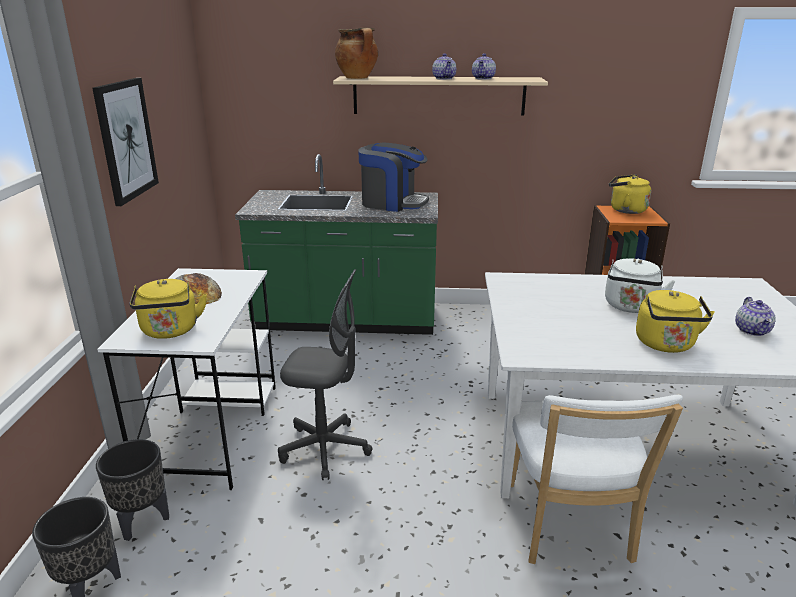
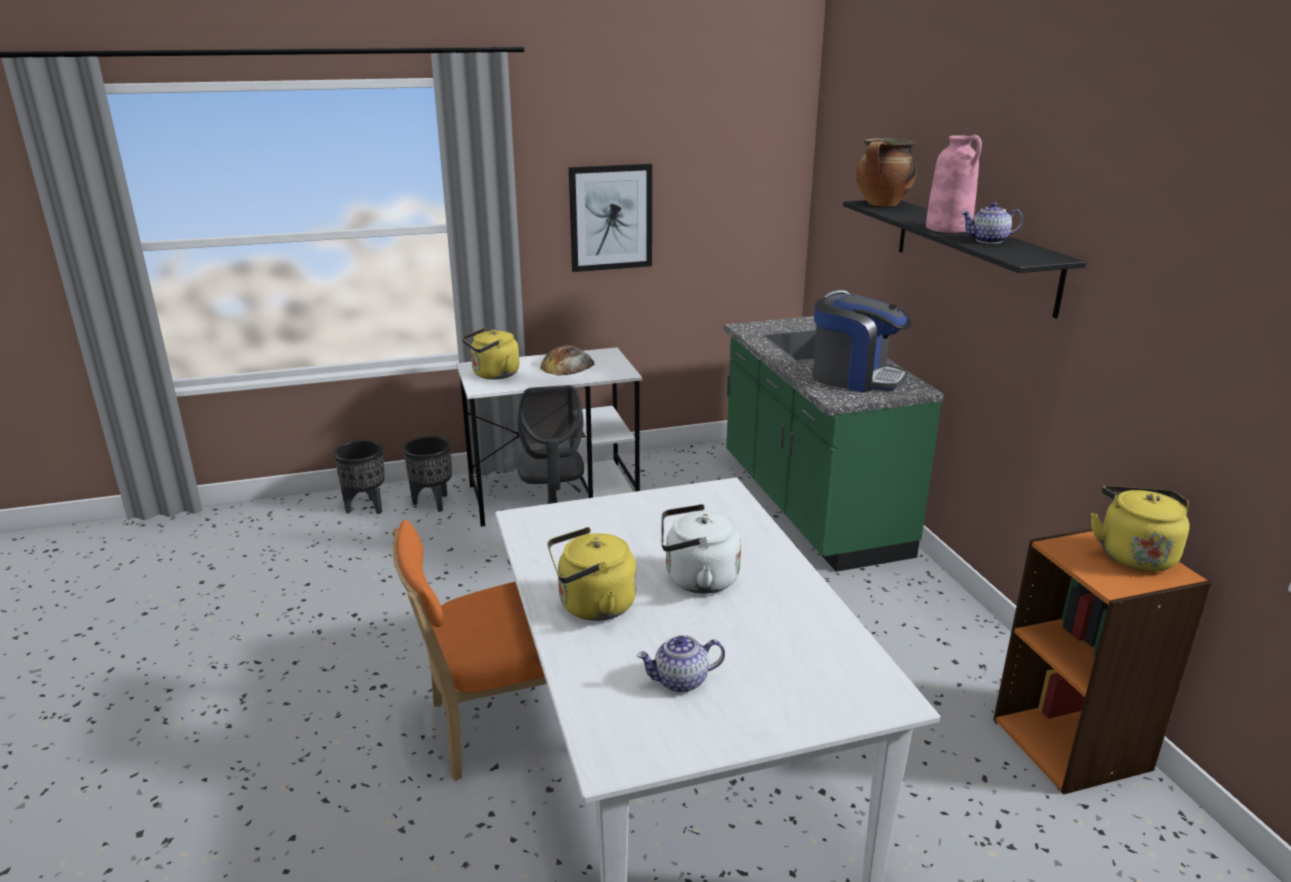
camera: 70 degrees right, 0 degrees up
beige shelf [333,76,548,115] -> black shelf [843,200,1086,318]
coffee machine [358,142,429,212] -> coffee machine turned 60 degrees counterclockwise [813,294,912,393]
teapot [432,53,456,80] -> pink vase [926,135,982,233]
white chair [511,395,683,564] -> orange chair [392,520,547,781]

